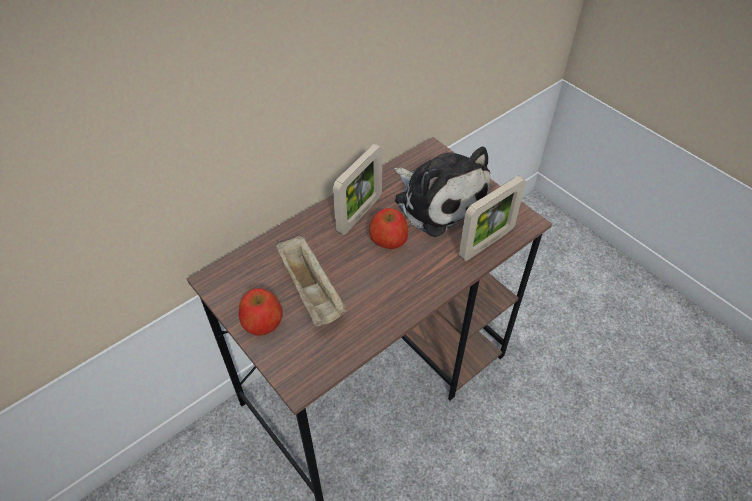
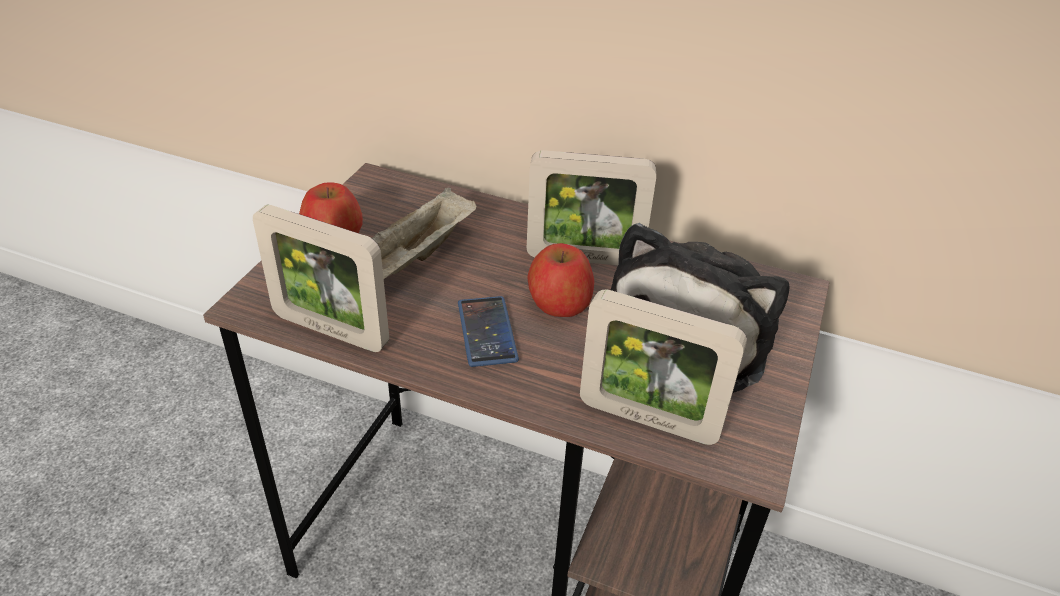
camera: 60 degrees right, 10 degrees down
none -> picture frame [253,205,389,352]
none -> phone [458,296,519,367]

